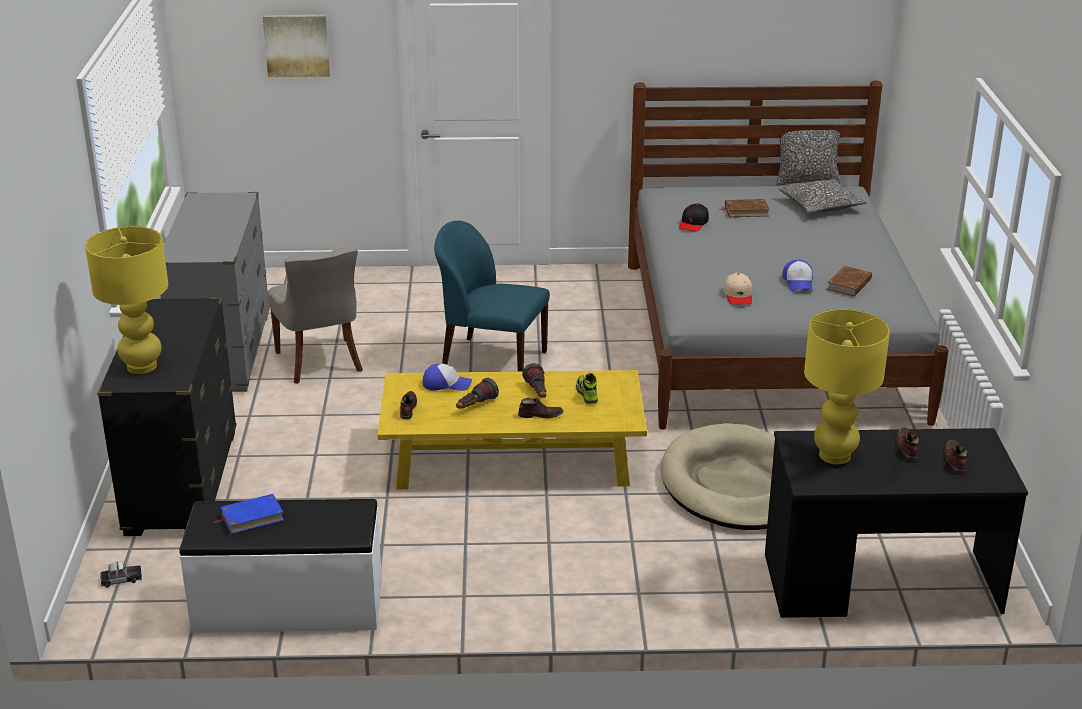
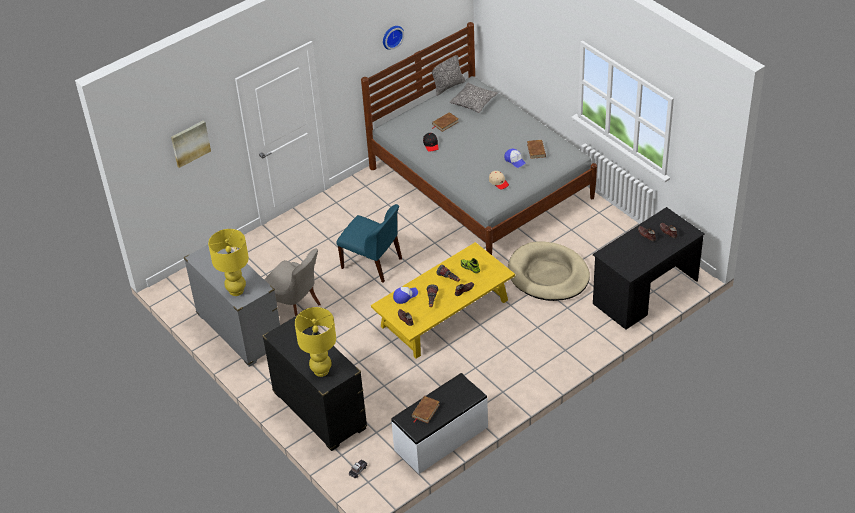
camera: 35 degrees left, 15 degrees up
blue book [214,494,284,534] -> brown book [412,396,440,423]
blue chair [434,221,550,372] -> blue chair turned 135 degrees counterclockwise [336,204,402,283]
yellow table lamp [804,309,890,464] -> yellow table lamp moved to [208,229,249,296]
none -> wall clock [383,26,404,50]

